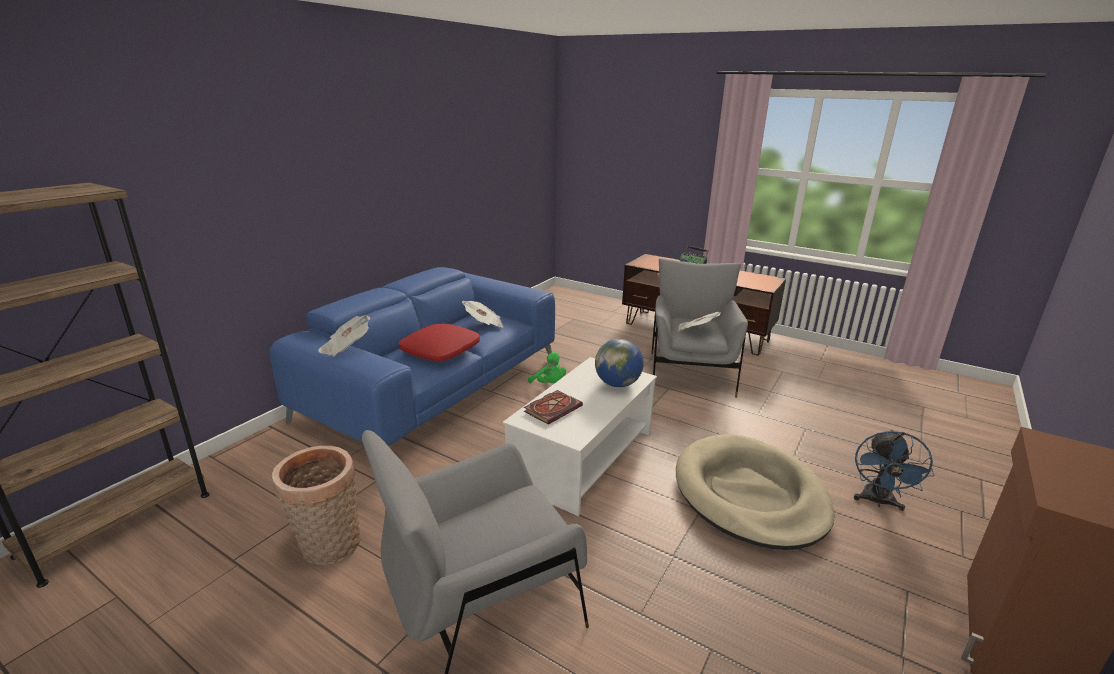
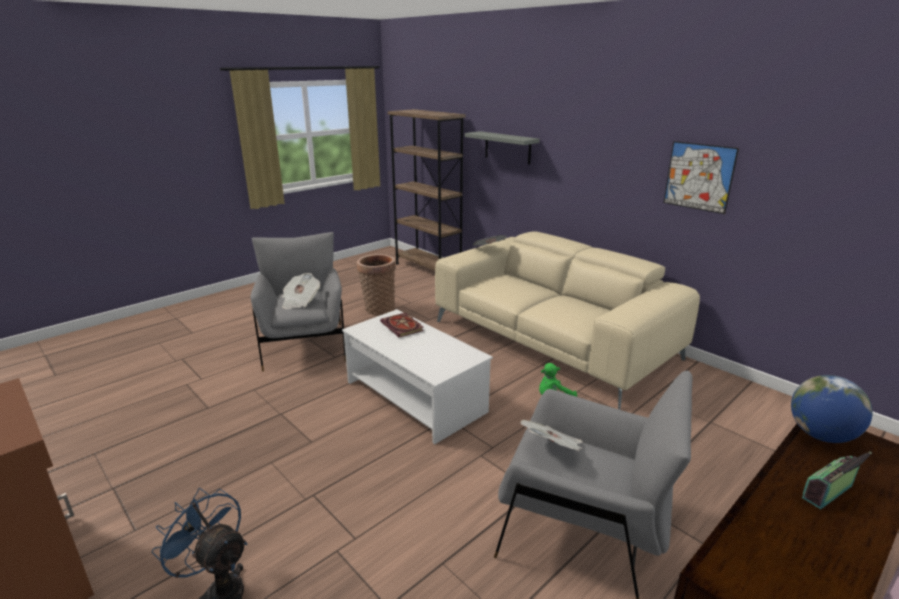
camera: 105 degrees right, 0 degrees up
blue sofa [270,267,555,446] -> beige sofa [435,231,700,410]
red pillow [399,323,480,361] -> none
newspaper [462,301,503,327] -> newspaper moved to [282,273,320,309]
globe [595,339,644,387] -> globe moved to [791,375,873,443]
beige dog bed [676,434,834,550] -> none
none -> grey shelf [465,131,539,165]
none -> picture [663,141,739,214]

